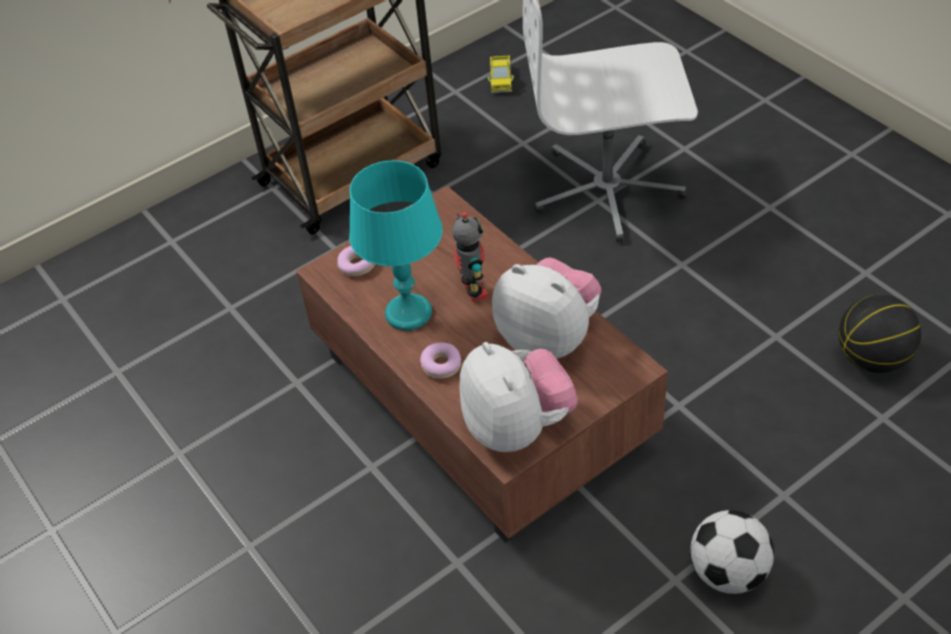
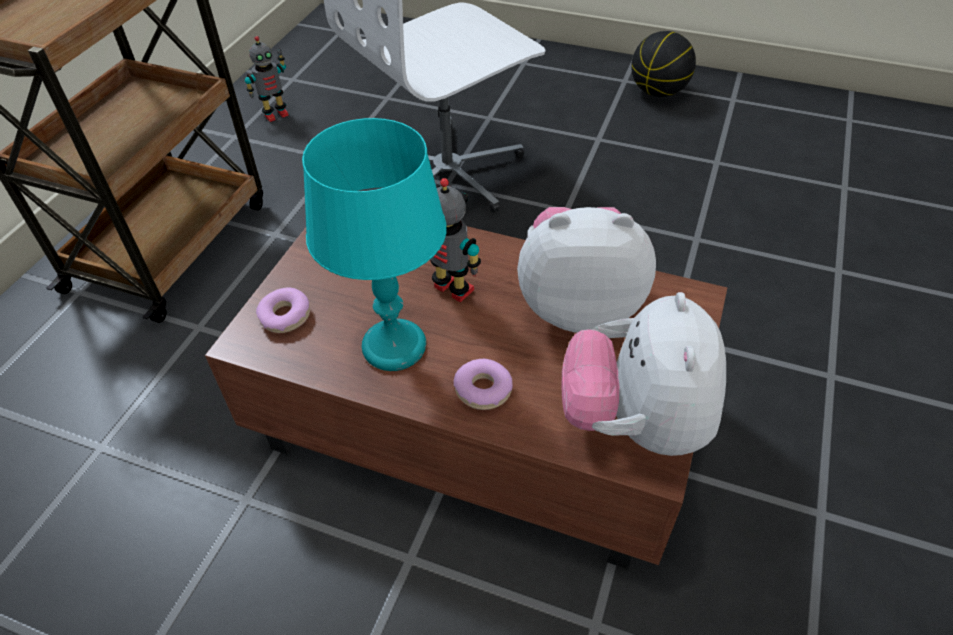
camera: 35 degrees left, 0 degrees up
plush toy [459,342,577,452] -> plush toy turned 120 degrees counterclockwise [562,292,726,456]
toy truck [488,56,514,93] -> toy robot [245,36,289,122]
football [690,510,774,594] -> none
basketball [839,295,921,373] -> basketball moved to [631,31,696,97]

